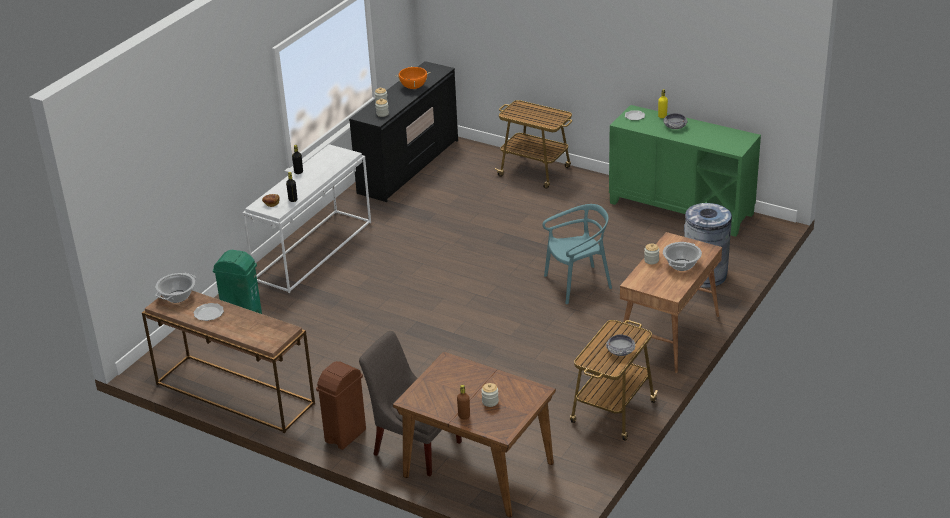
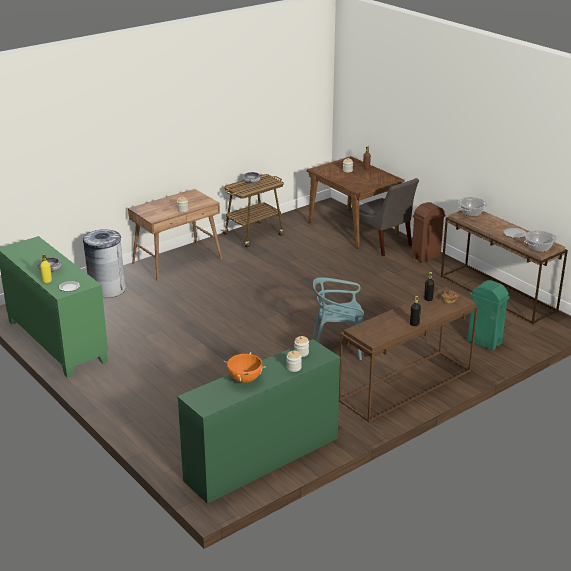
camera: 160 degrees left, 5 degrees down
white console table [242,144,371,293] -> brown console table [339,287,478,423]
black dresser [349,61,458,202] -> green dresser [177,339,340,504]
cart [495,100,572,189] -> none
turquoise chair [543,204,612,304] -> turquoise chair moved to [312,277,364,360]
cooking pot [663,242,702,271] -> cooking pot moved to [458,197,487,217]

